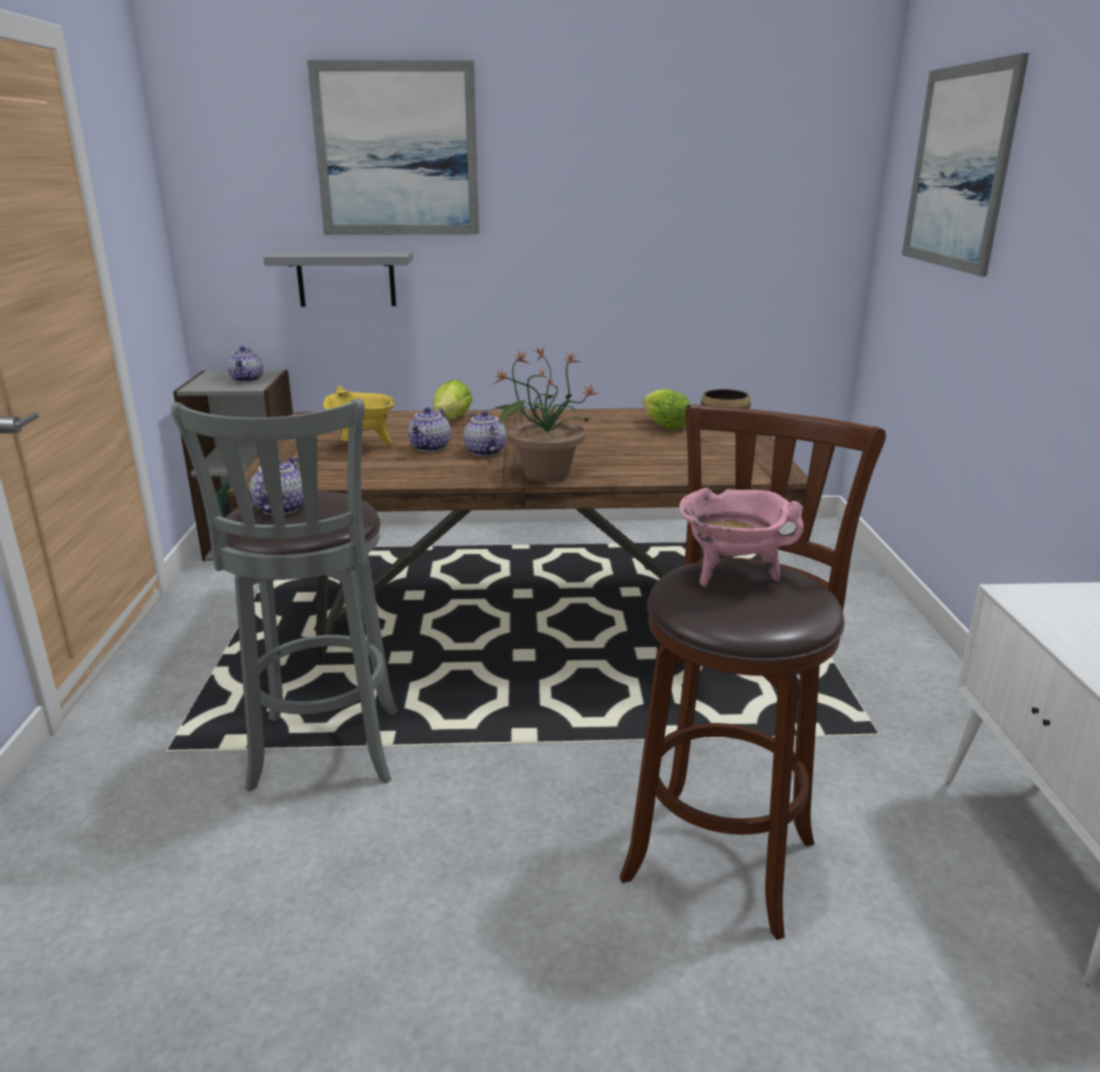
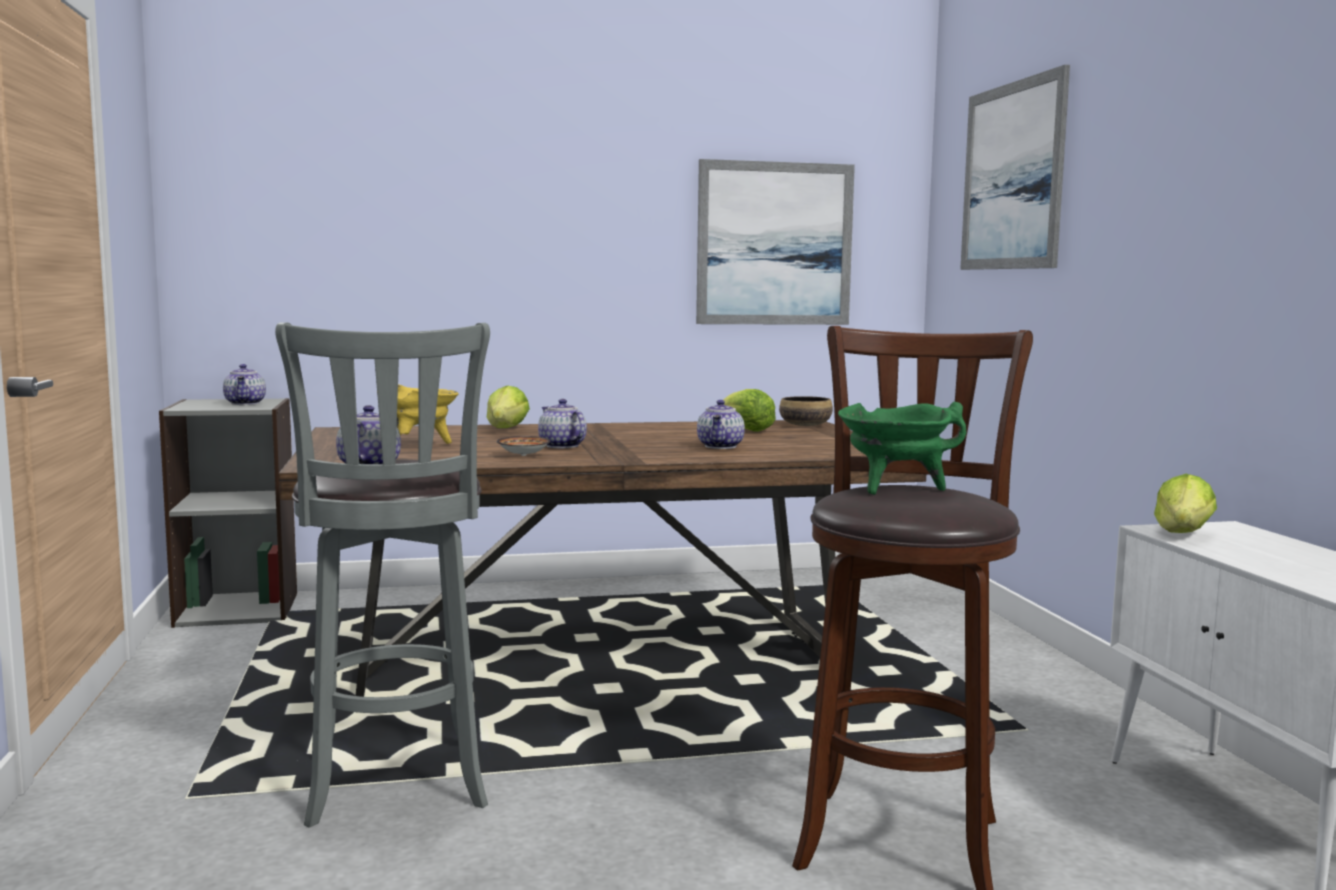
camera: 10 degrees left, 15 degrees down
grey shelf [263,251,413,307] -> none
picture [307,60,479,235] -> picture moved to [696,159,855,325]
teapot [408,407,451,452] -> teapot moved to [697,400,745,449]
potted plant [492,347,598,482] -> none
pink cooking pot [679,487,803,587] -> green cooking pot [838,402,966,495]
none -> bowl [497,436,551,456]
none -> lettuce [1154,474,1217,533]

